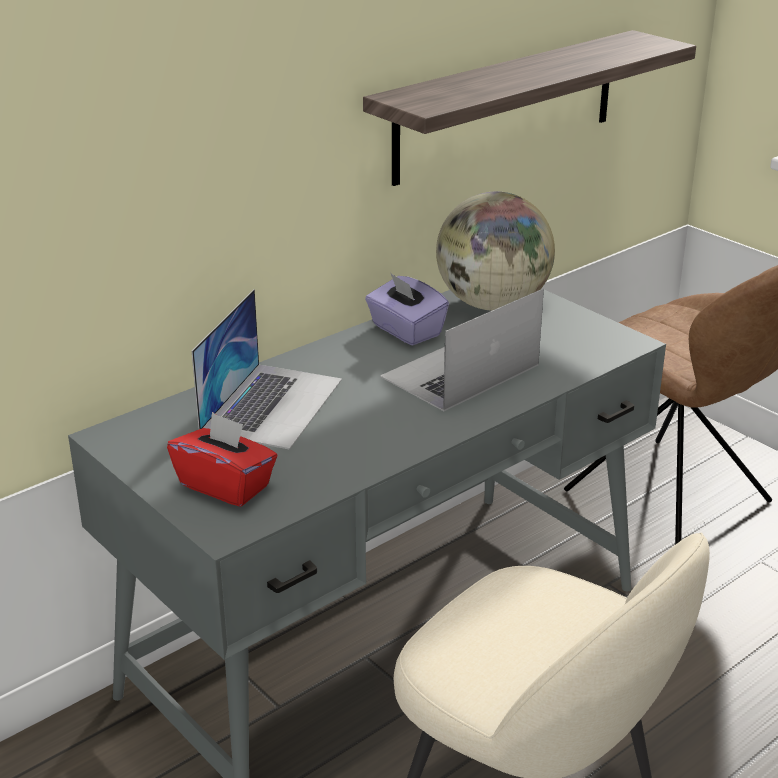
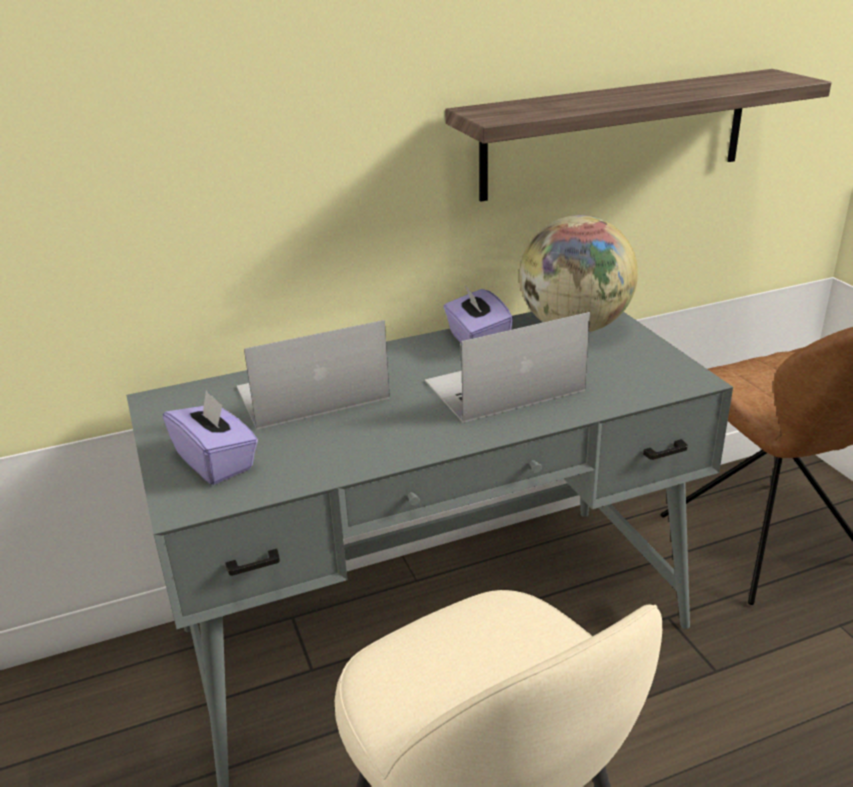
camera: 20 degrees right, 0 degrees up
red tissue box [167,412,278,507] -> purple tissue box [163,390,258,485]
laptop [192,289,342,450] -> laptop turned 150 degrees counterclockwise [237,320,390,429]

